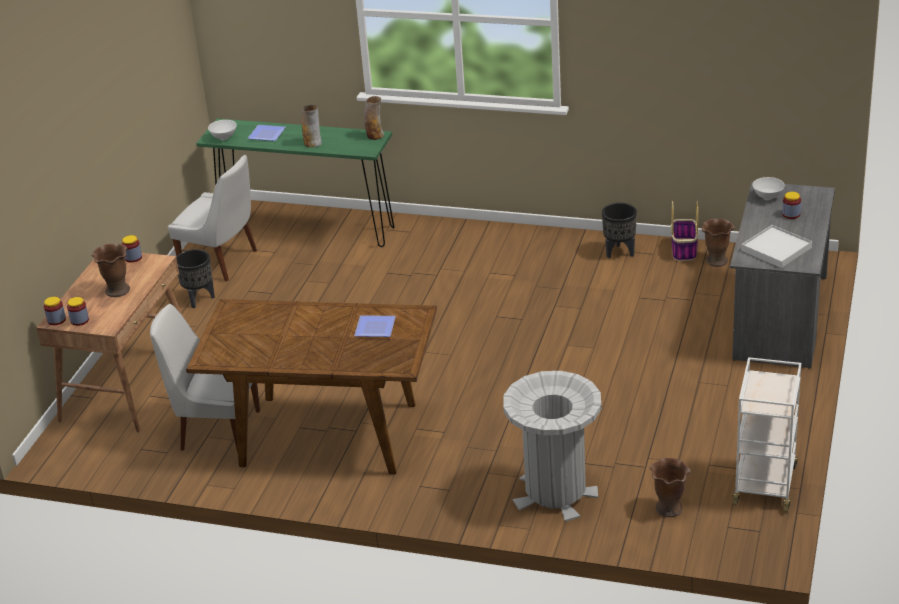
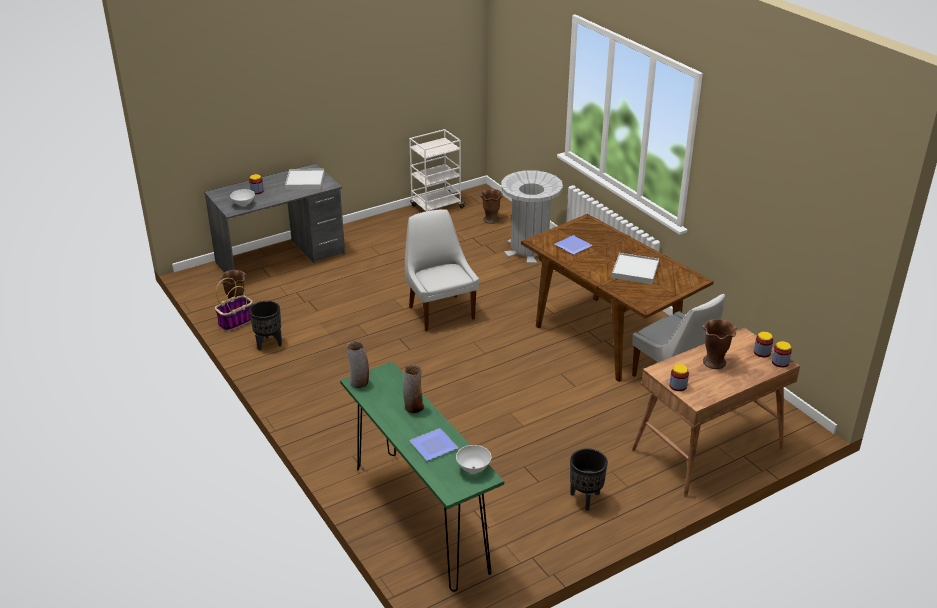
camera: 140 degrees left, 0 degrees up
white chair [168,155,257,281] -> white chair moved to [405,209,479,331]
none -> white tray [612,253,659,284]

